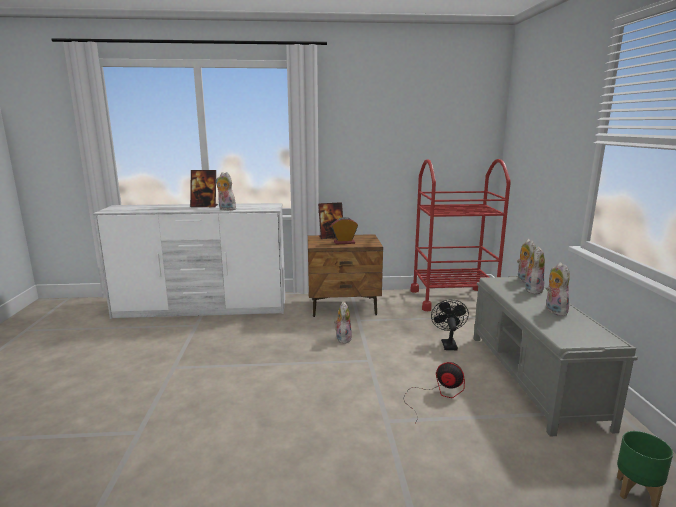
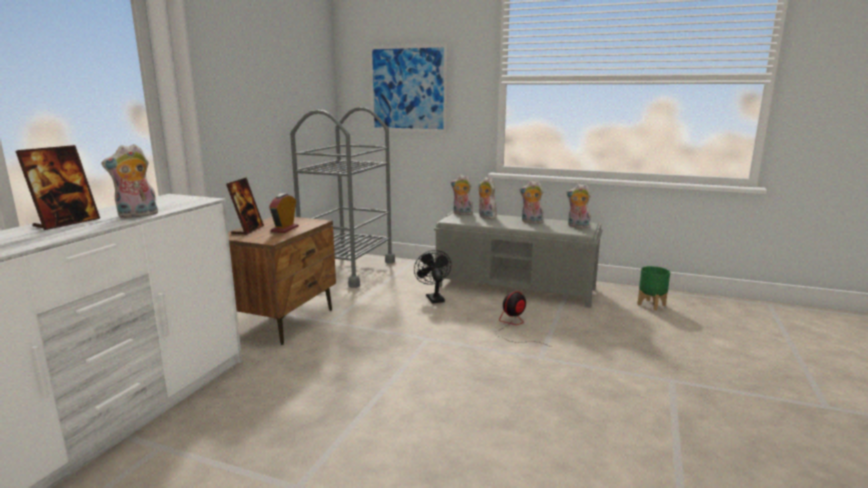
camera: 65 degrees left, 0 degrees up
plush toy [334,302,352,344] -> plush toy moved to [566,184,591,228]
red cart [410,159,511,311] -> grey cart [290,107,395,288]
black fan [431,300,469,350] -> black fan turned 45 degrees clockwise [414,250,451,304]
none -> picture [369,44,448,133]

